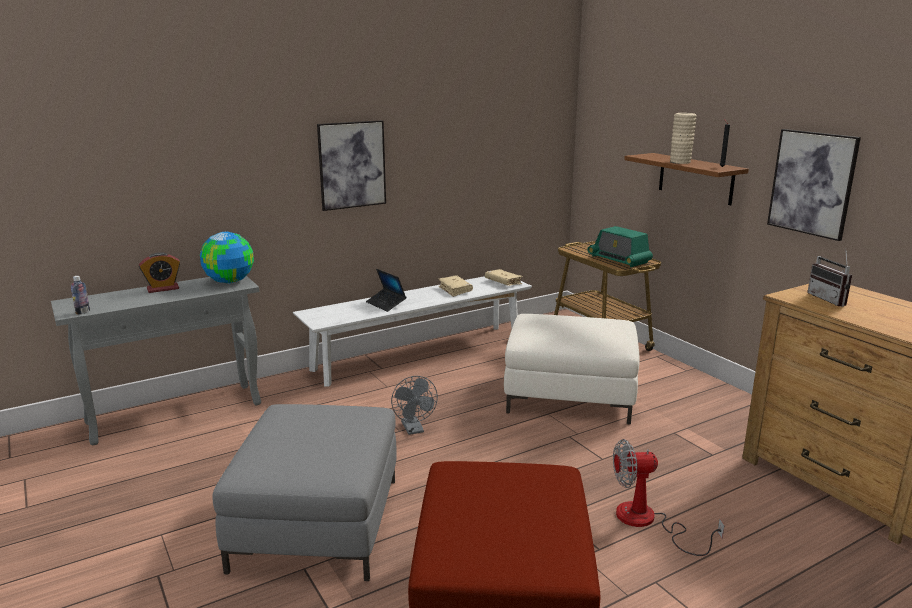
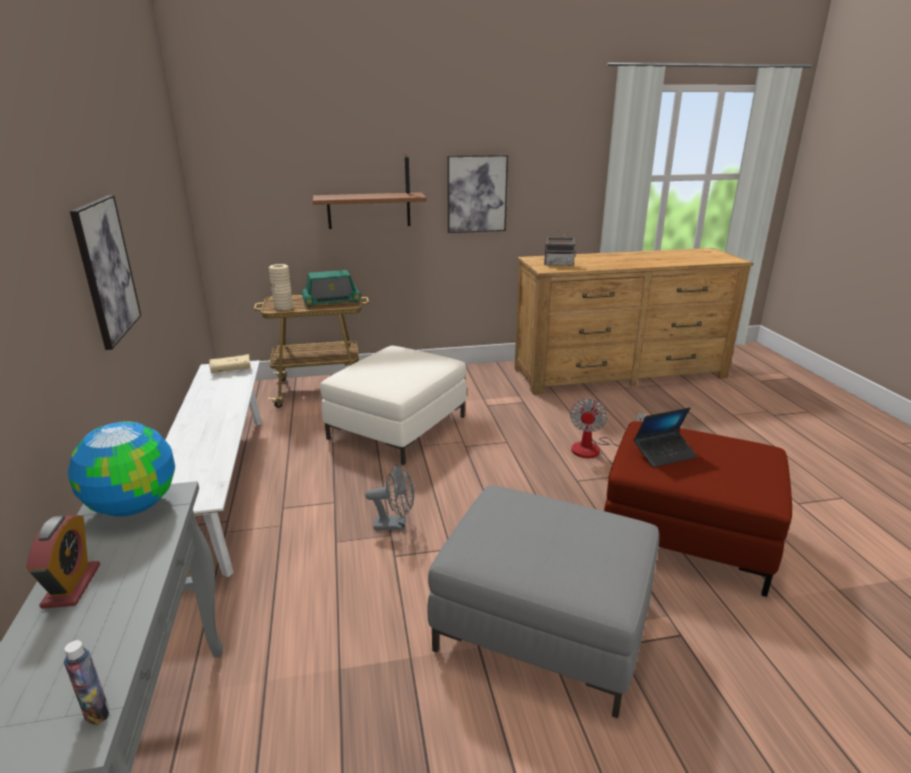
camera: 70 degrees left, 5 degrees up
laptop [366,269,406,312] -> laptop moved to [633,407,697,467]
beige book [438,275,473,297] -> none
beige vase [670,113,697,164] -> beige vase moved to [269,264,292,311]

